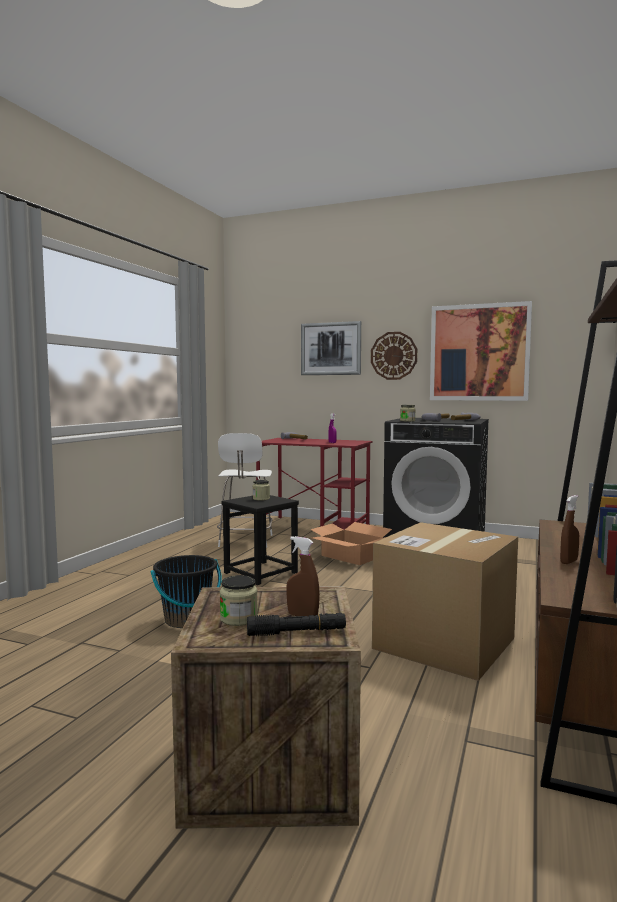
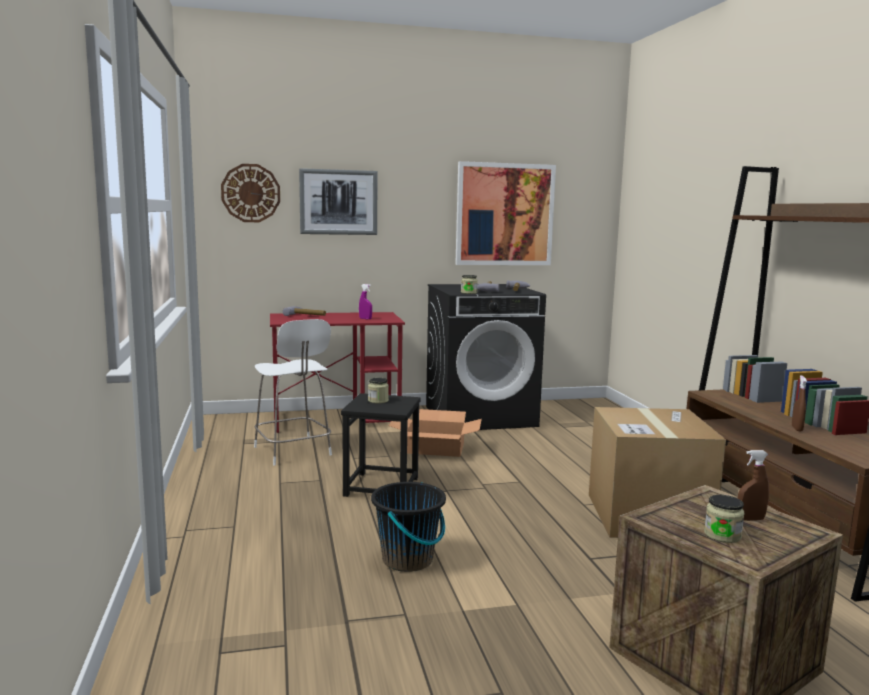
camera: 35 degrees left, 5 degrees up
black flashlight [247,613,346,636] -> none
wall clock [371,332,417,380] -> wall clock moved to [221,164,280,222]

